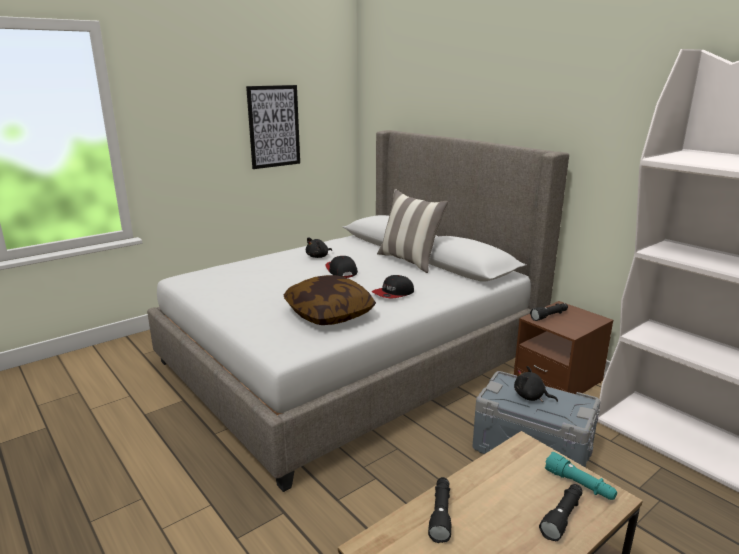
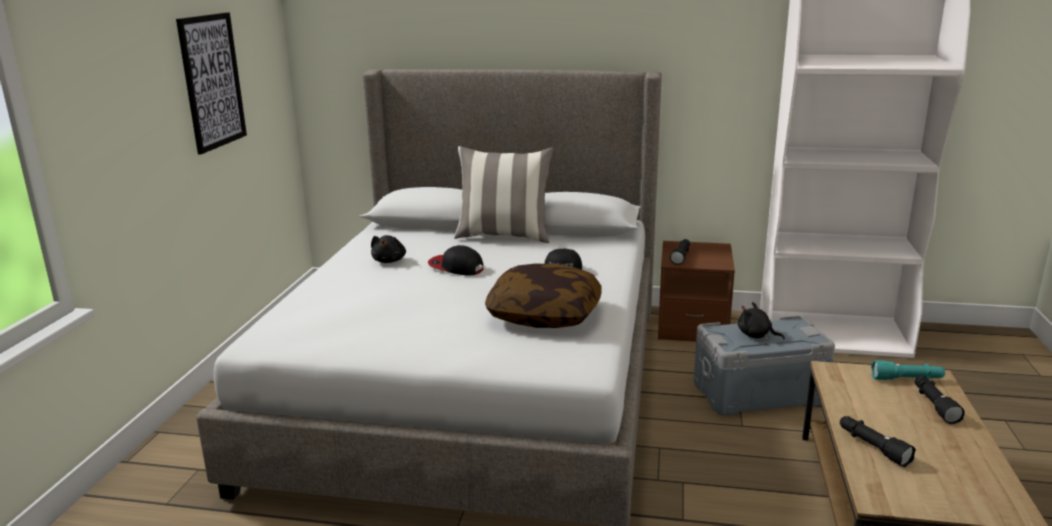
camera: 40 degrees left, 0 degrees up
black plush toy [514,366,558,402] -> black plush toy turned 45 degrees clockwise [738,302,785,340]

